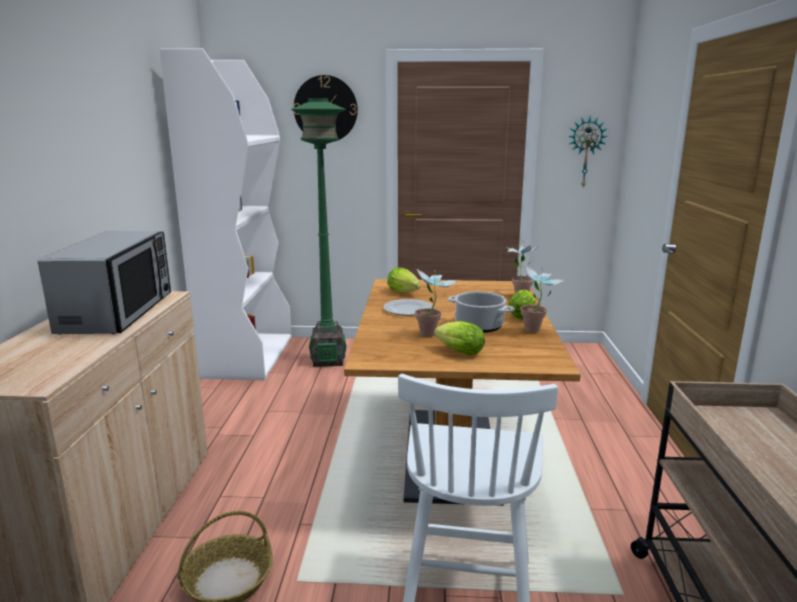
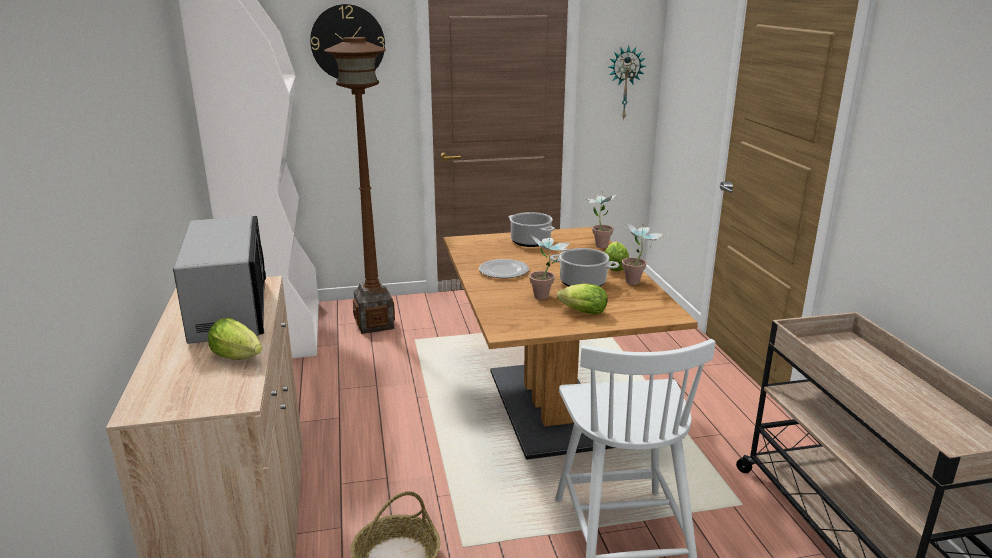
camera: 15 degrees left, 5 degrees up
green floor lamp [291,98,347,367] -> brown floor lamp [324,37,395,334]
lettuce [387,267,421,293] -> lettuce moved to [208,318,262,360]
none -> cooking pot [509,212,555,247]

